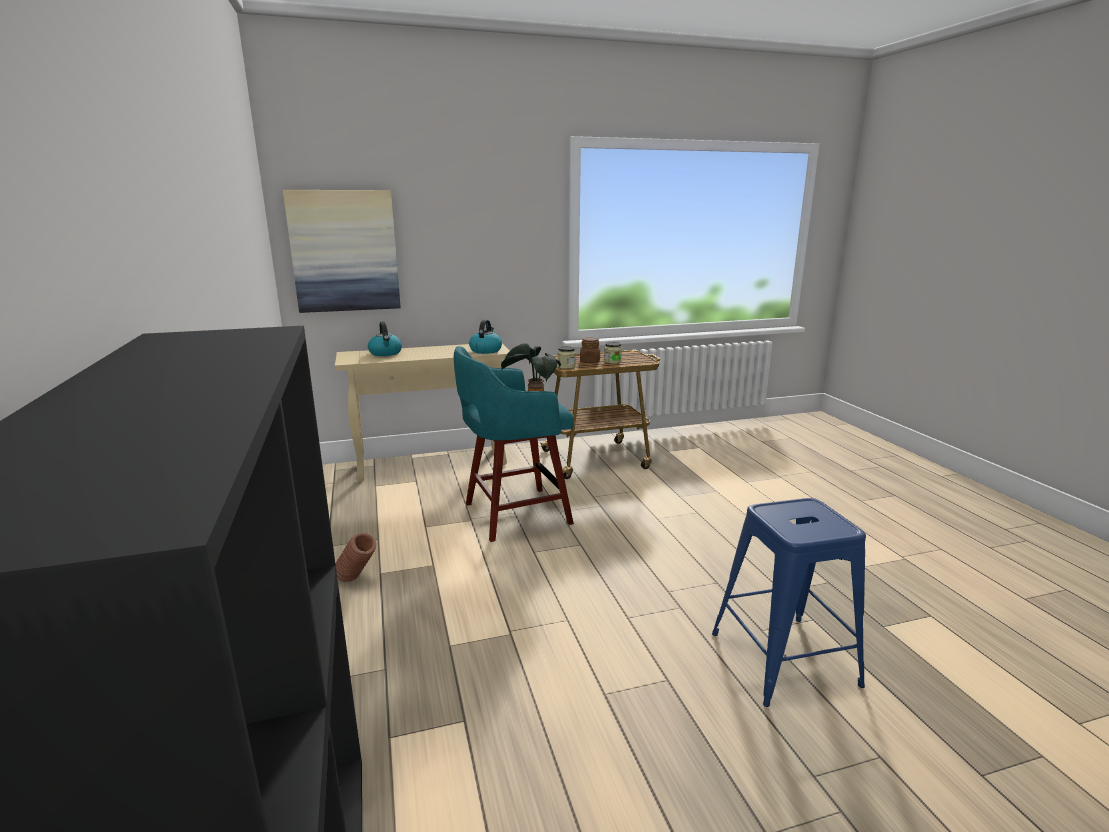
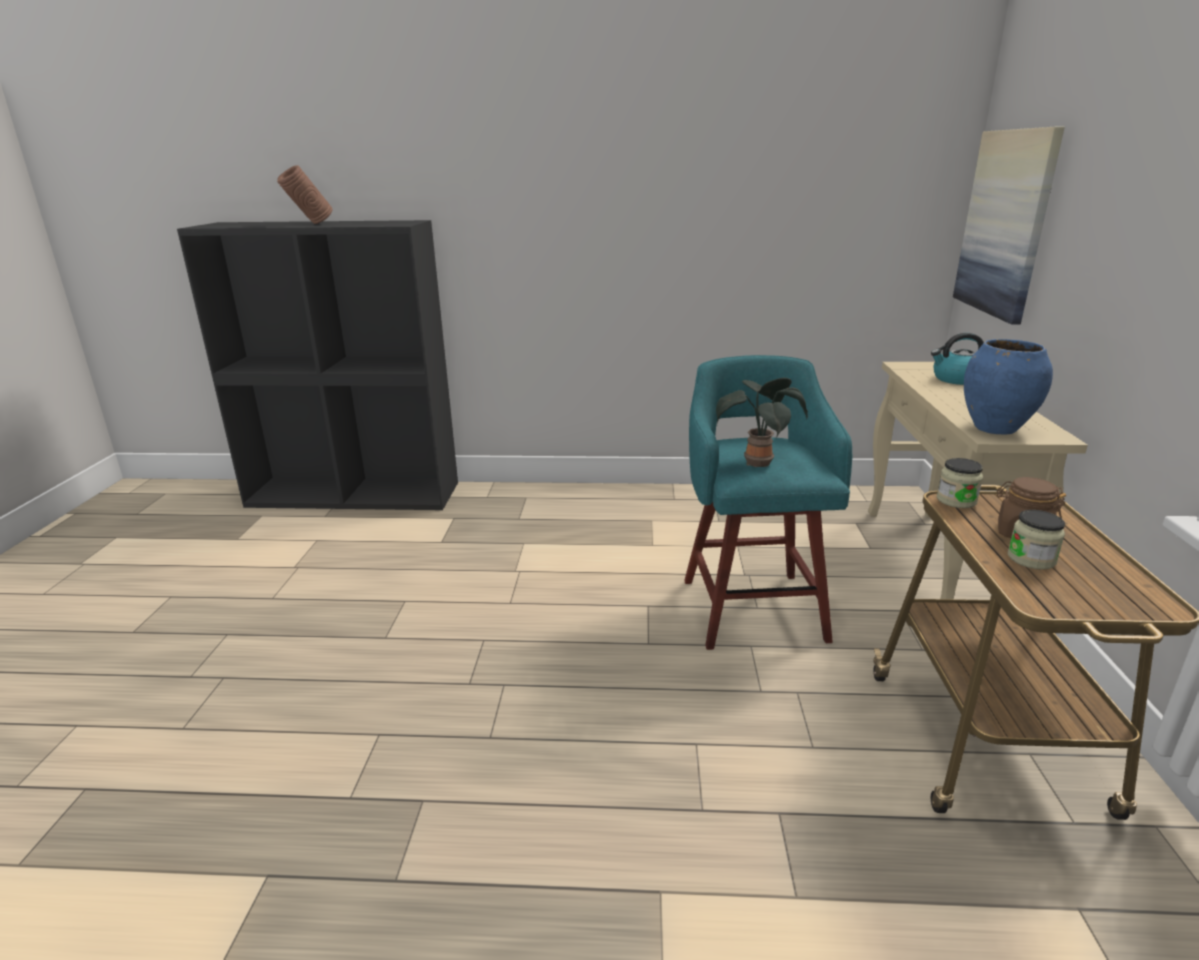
camera: 110 degrees right, 5 degrees up
brown vase [335,533,376,582] -> brown vase moved to [277,165,333,224]
kettle [469,319,502,354] -> blue vase [964,339,1053,434]
blue stool [712,498,866,707] -> none

